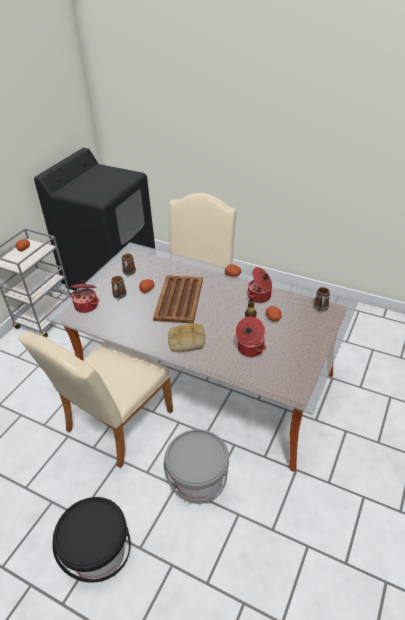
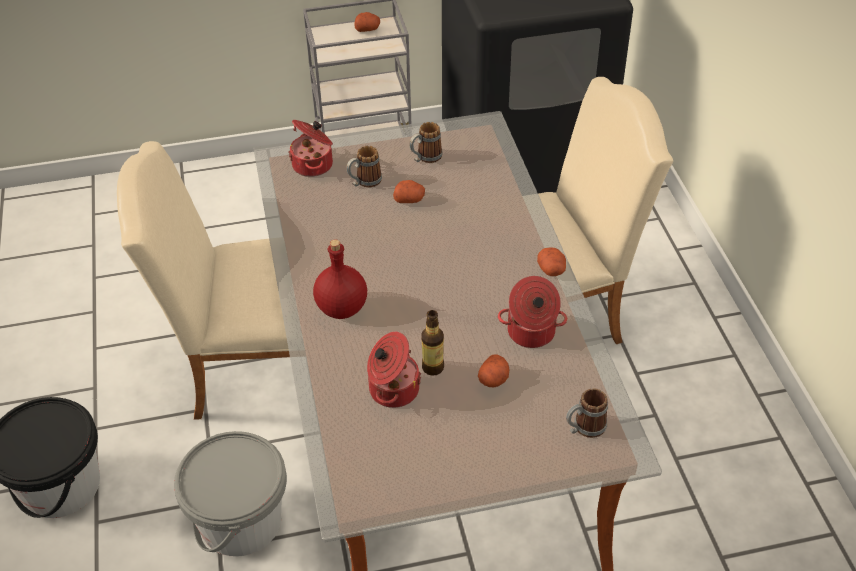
camera: 50 degrees right, 5 degrees up
brown tray [153,275,203,323] -> none
bread [168,323,205,352] -> red bottle [313,239,367,319]

